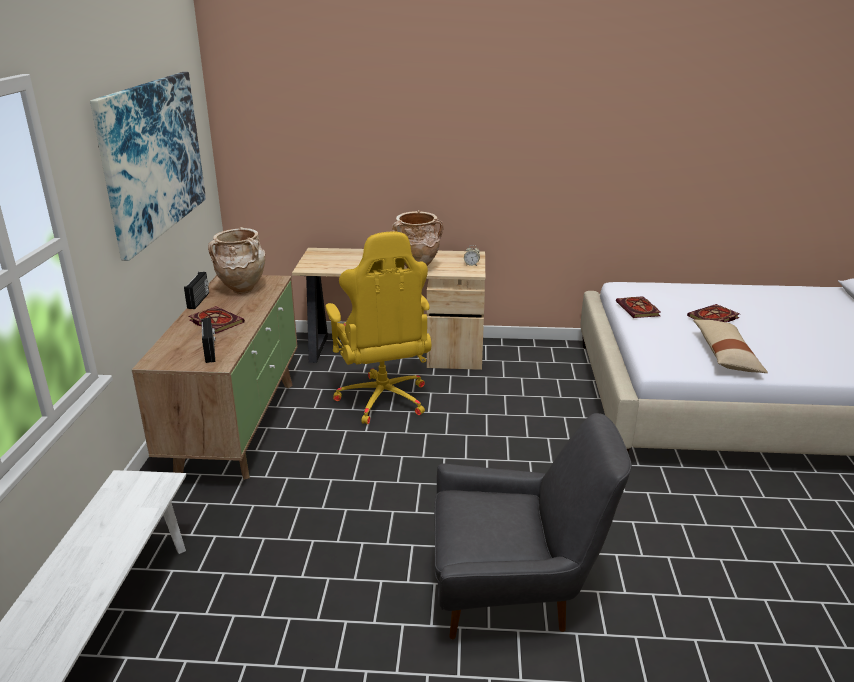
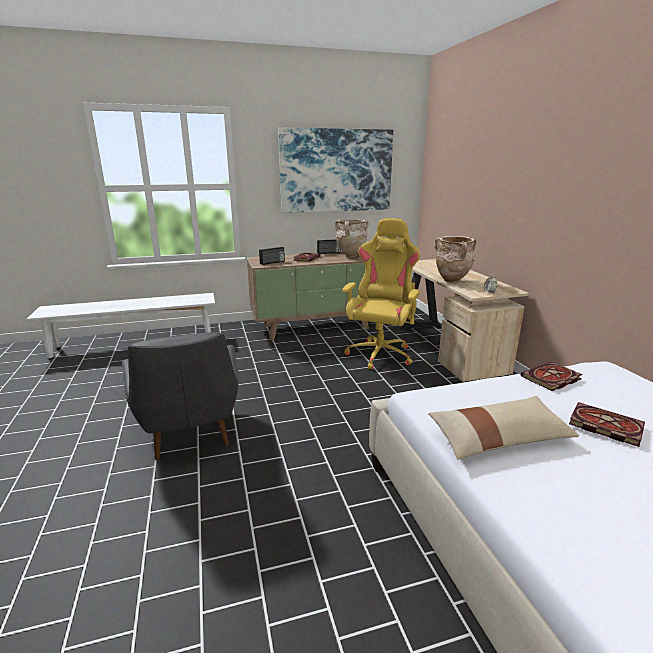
camera: 70 degrees right, 5 degrees down
yellow office chair [326,231,431,424] -> yellow office chair turned 150 degrees clockwise [343,218,420,370]

